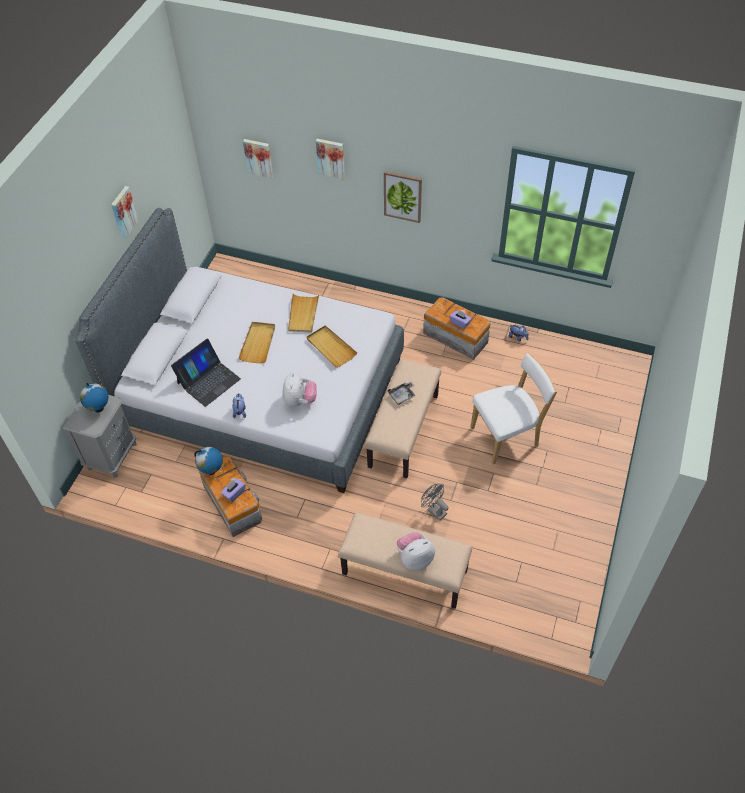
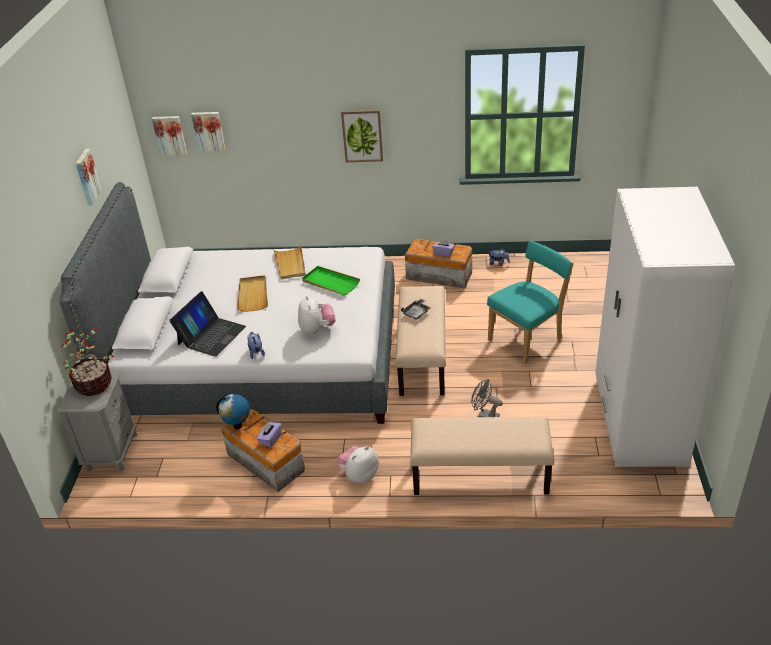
camera: 15 degrees left, 15 degrees down
globe [80,383,108,413] -> potted plant [61,329,115,396]
beige tray [306,325,357,367] -> green tray [302,266,360,295]
picture [316,139,345,179] -> picture moved to [152,116,187,156]
plush toy [397,532,435,571] -> plush toy moved to [337,446,379,483]
white chair [471,354,557,464] -> turquoise chair [487,241,574,364]
none -> white wardrobe [595,187,735,467]

